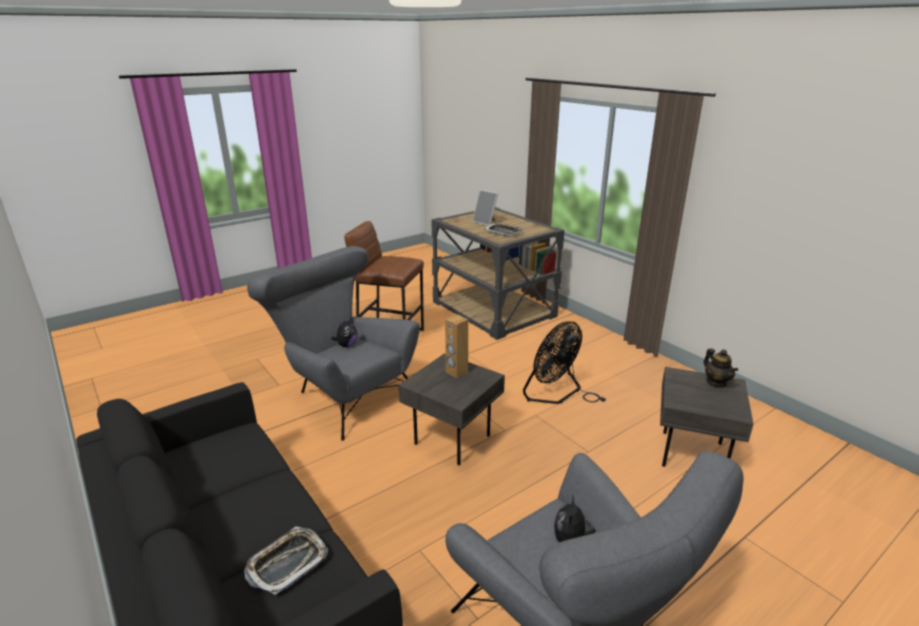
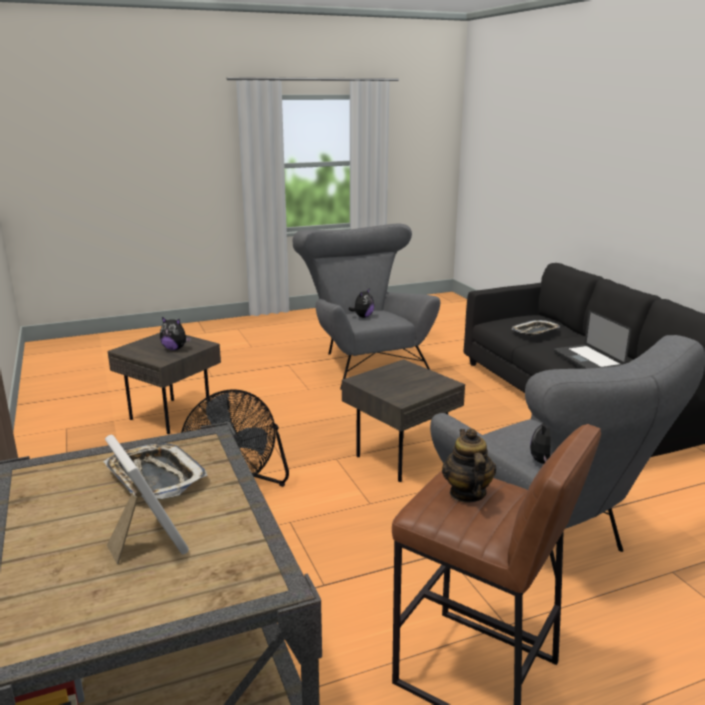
camera: 165 degrees left, 5 degrees down
brown speaker [445,314,468,378] -> none
teapot [703,348,738,388] -> teapot moved to [442,428,496,503]
none -> plush toy [160,317,191,350]
none -> laptop [554,310,631,369]

